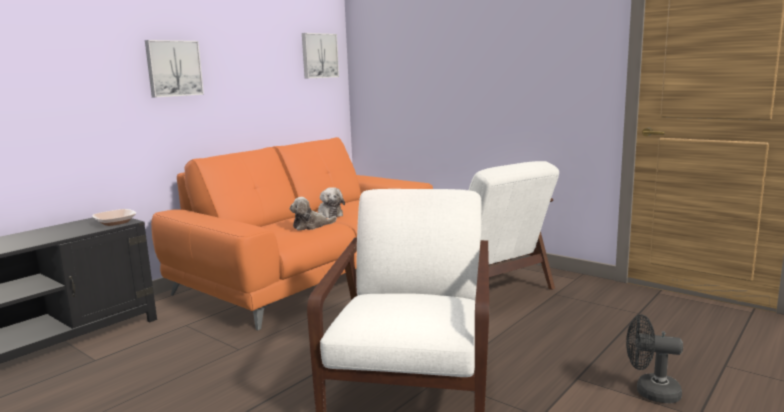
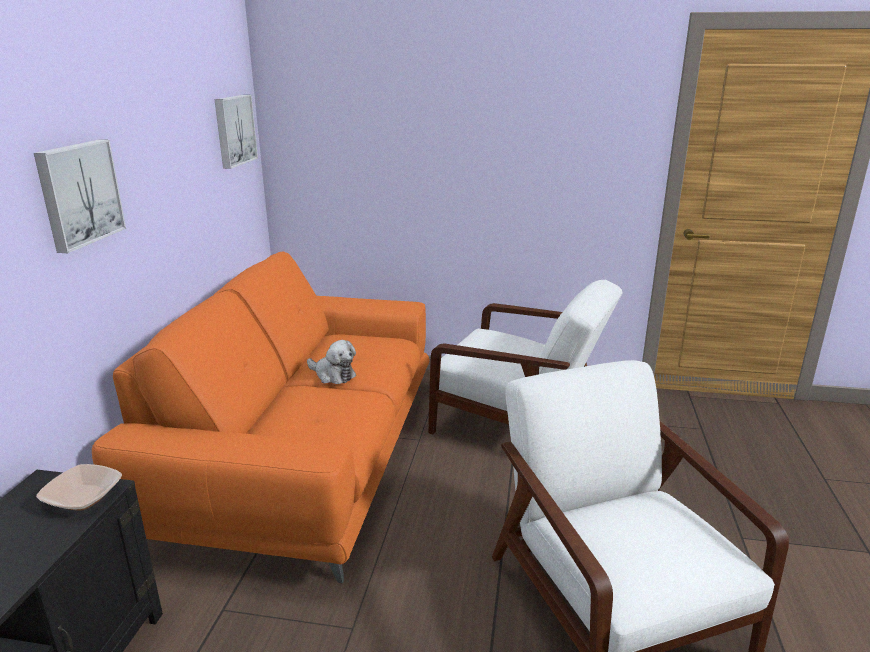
camera: 30 degrees left, 10 degrees up
plush toy [290,197,337,231] -> none
black fan [626,314,683,403] -> none

